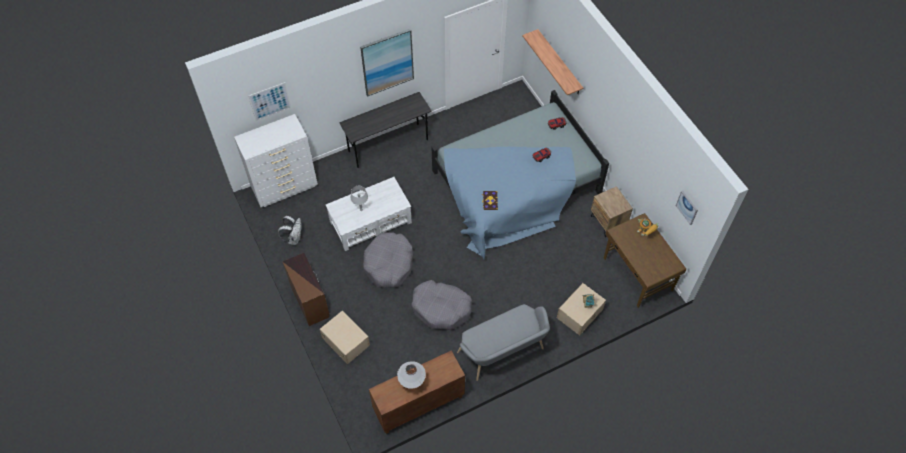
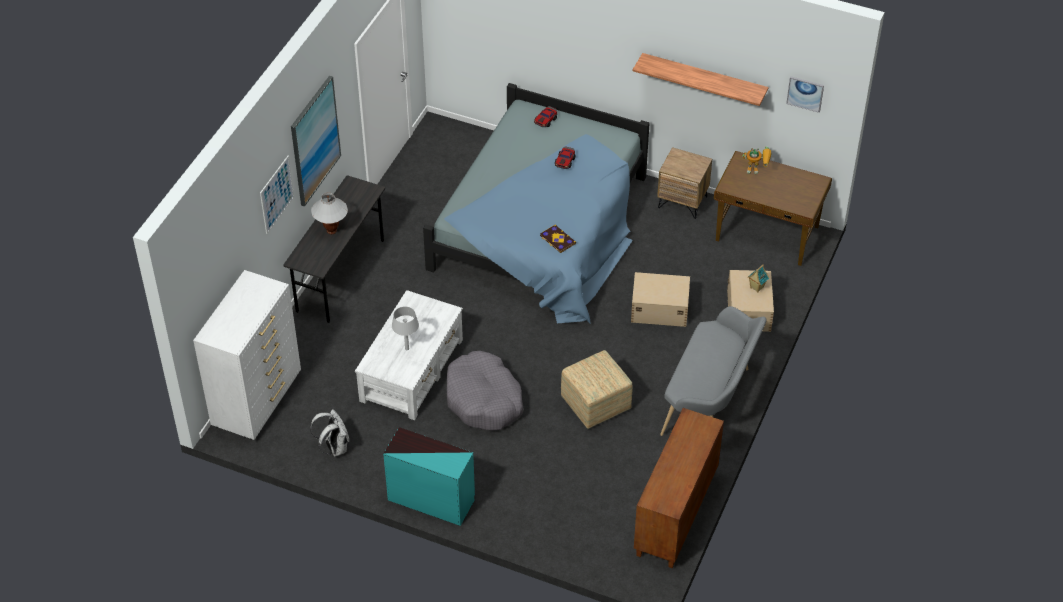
camera: 40 degrees left, 10 degrees down
picture [248,82,291,121] -> picture moved to [260,156,294,234]
brown dresser [283,253,330,326] -> turquoise dresser [383,427,475,526]
beige storage box [320,311,370,364] -> beige storage box moved to [631,272,690,327]
white table lamp [397,361,426,389] -> white table lamp moved to [311,193,348,234]
grey dog bed [411,280,472,330] -> ottoman [561,350,633,429]
shelf [522,29,583,95] -> shelf moved to [633,53,769,106]

